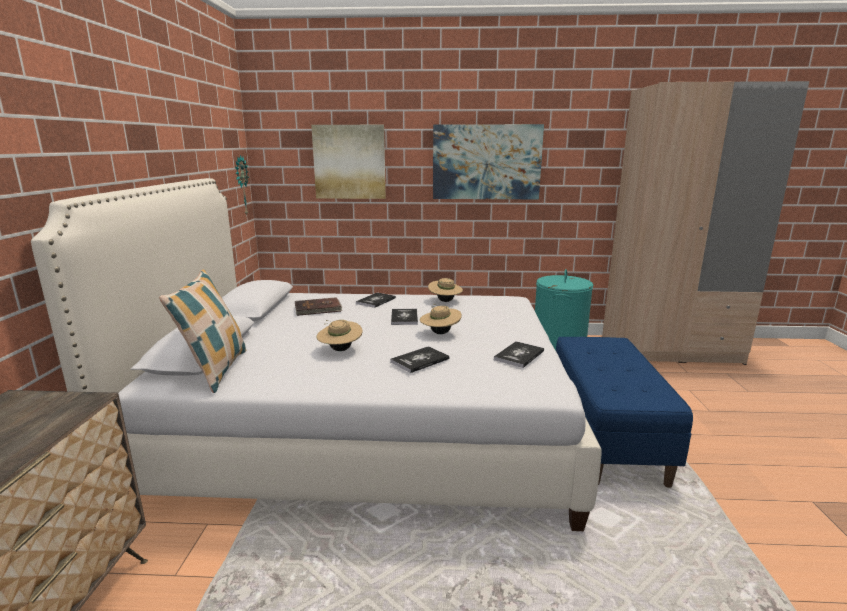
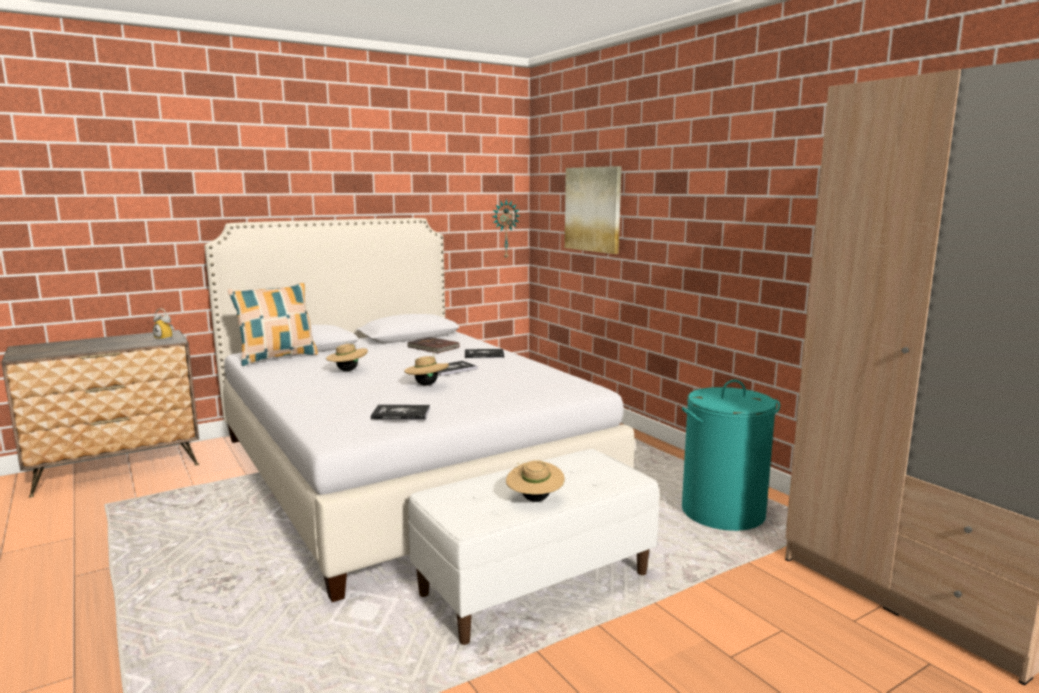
camera: 55 degrees right, 5 degrees down
book [390,346,449,373] -> none
beige hat [428,278,463,302] -> beige hat moved to [506,460,565,502]
picture [433,124,544,199] -> none
blue bench [556,337,693,488] -> white bench [408,449,659,645]
none -> alarm clock [153,308,175,341]

